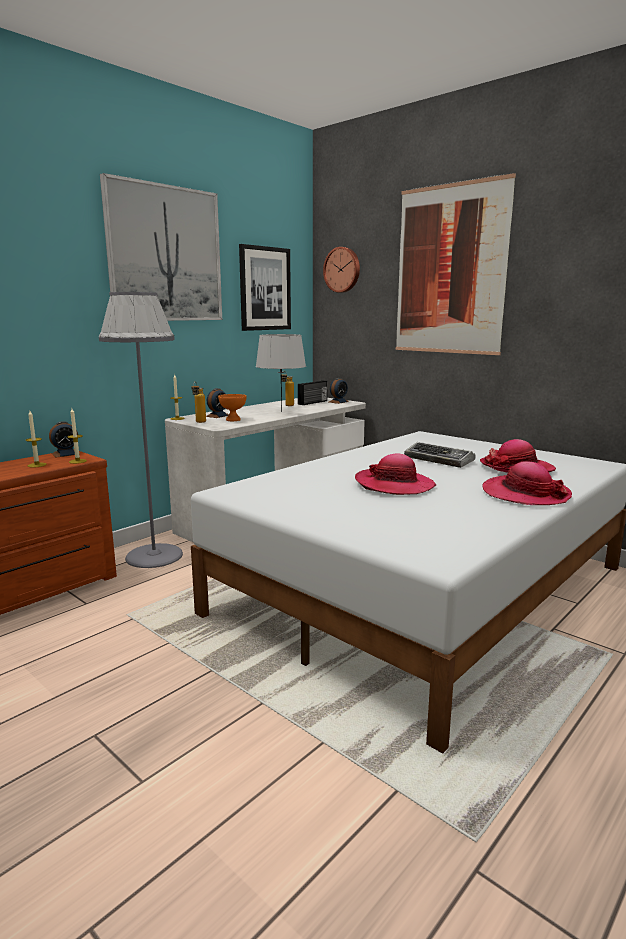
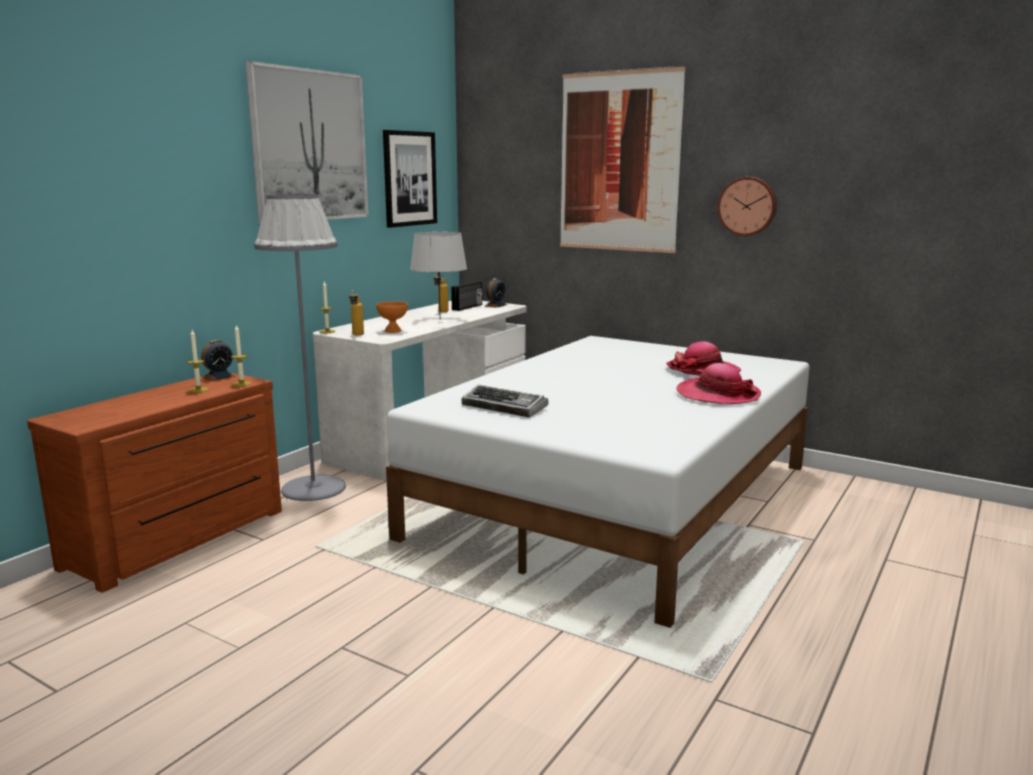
camera: 10 degrees left, 0 degrees up
alarm clock [206,388,229,418] -> none
wall clock [323,247,360,293] -> wall clock moved to [717,177,777,236]
hat [355,453,436,495] -> none
keyboard [404,442,475,468] -> keyboard moved to [462,384,548,418]

